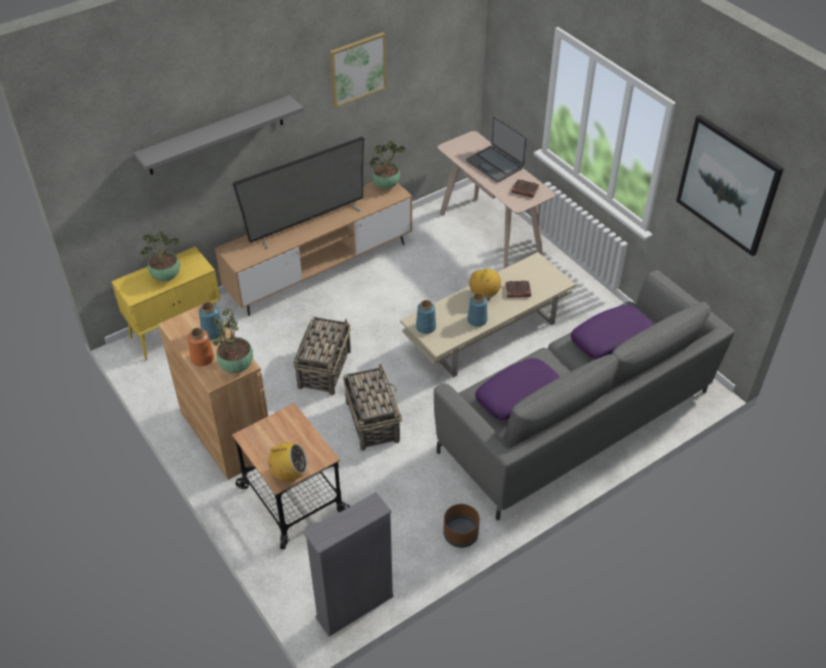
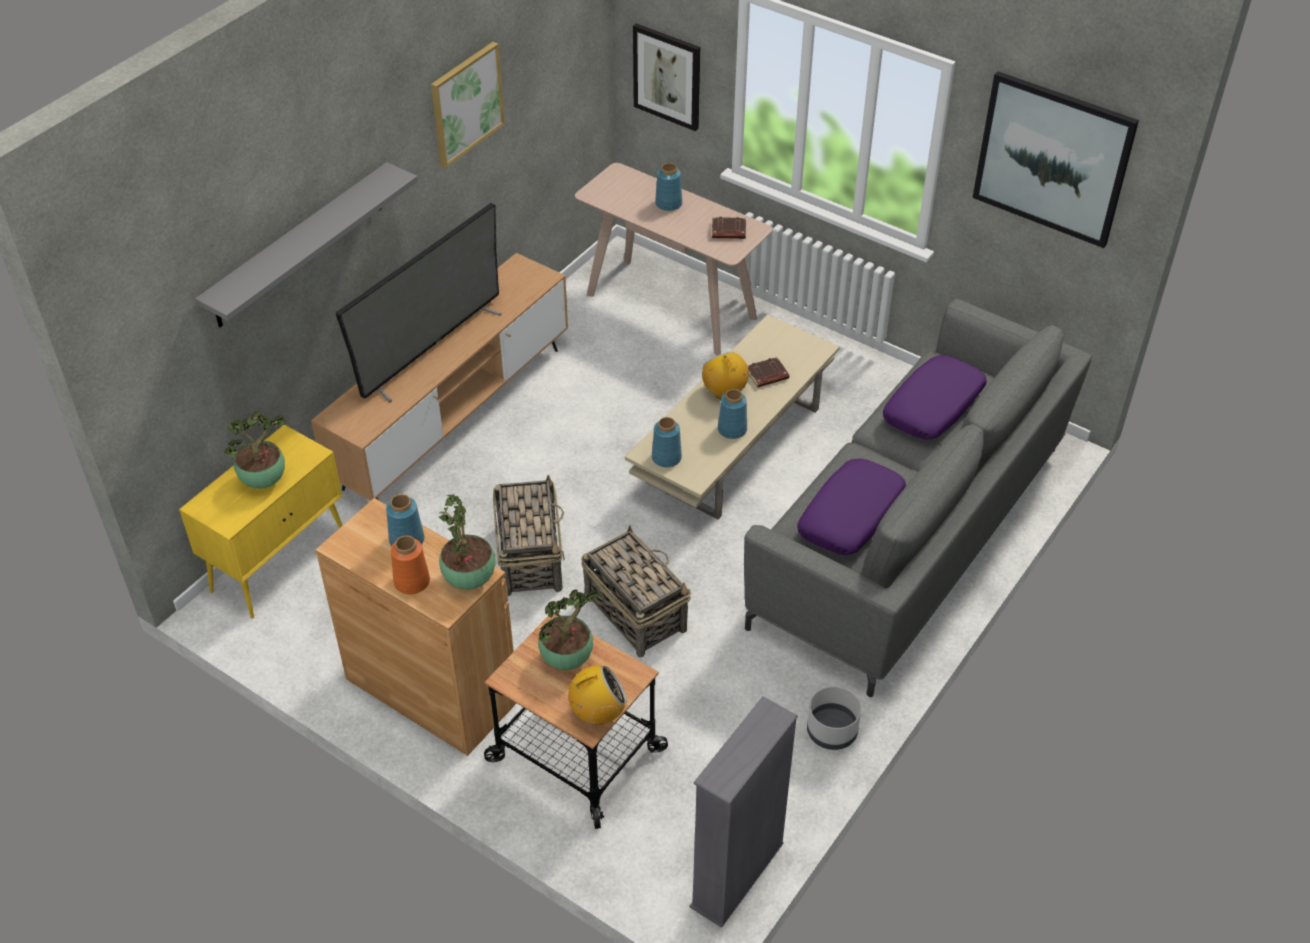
camera: 20 degrees left, 0 degrees up
potted plant [369,141,406,189] -> potted plant moved to [538,589,602,670]
brown planter [443,504,480,548] -> grey planter [807,686,861,750]
laptop [466,116,527,182] -> blue vase [655,163,682,211]
none -> picture [633,23,700,131]

